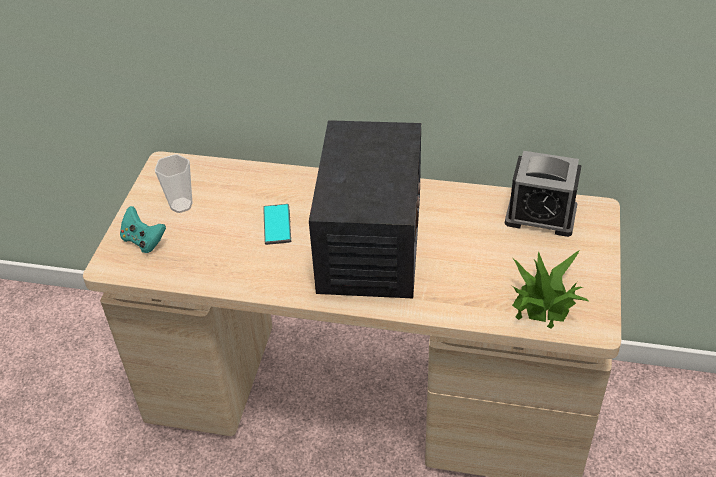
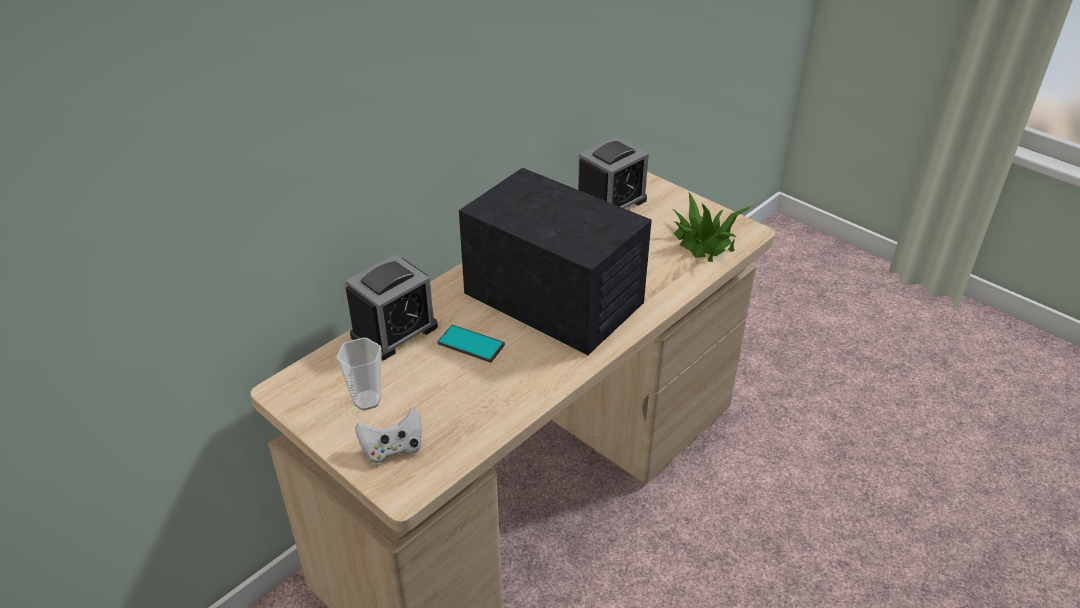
camera: 60 degrees left, 5 degrees down
turquoise game controller [120,206,166,253] -> white game controller [355,408,422,464]
none -> alarm clock [345,254,438,360]

